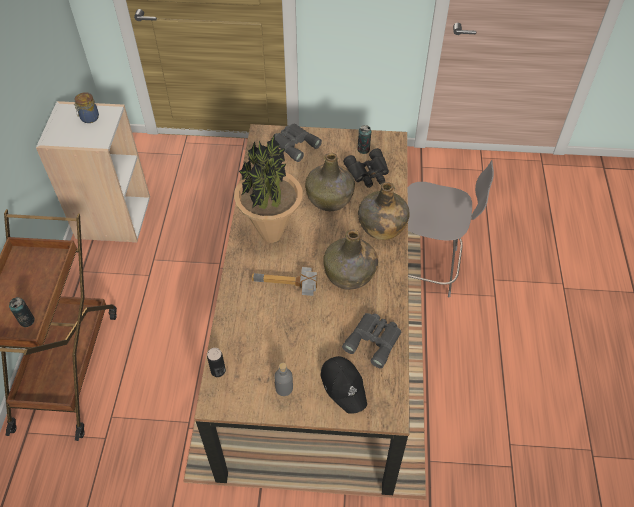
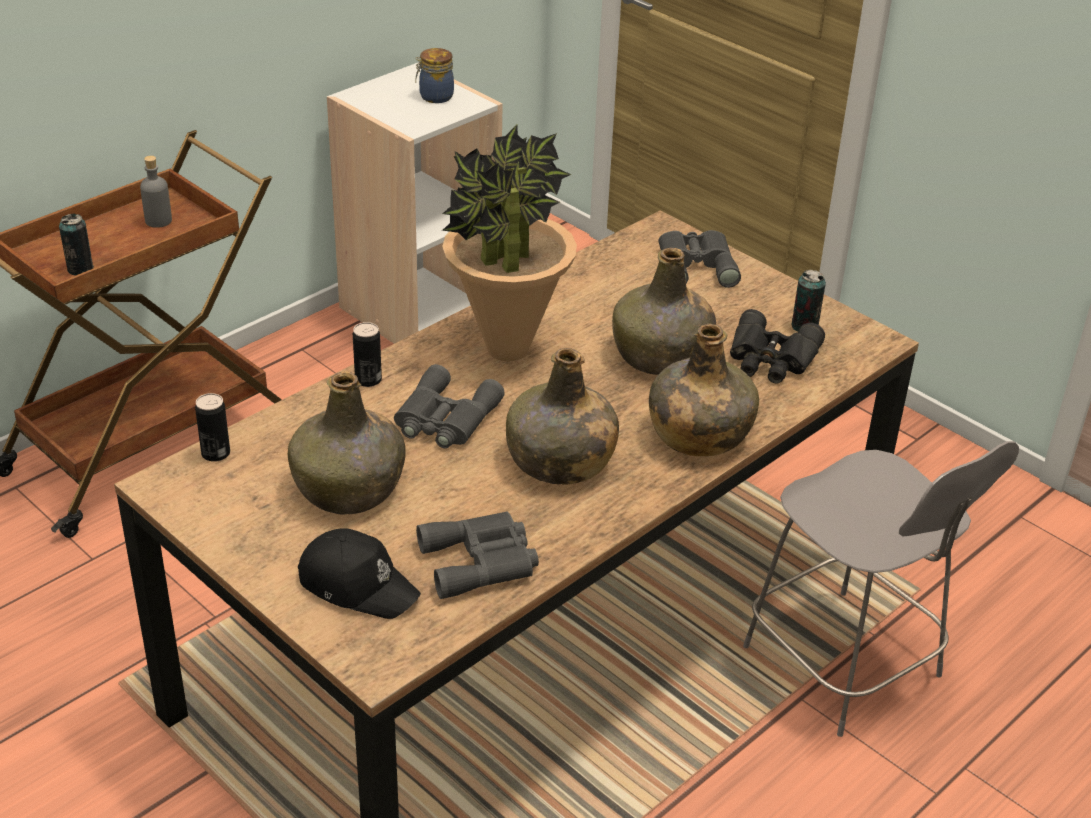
camera: 40 degrees right, 15 degrees down
hammer [252,267,318,296] -> grey binoculars [394,364,505,448]
grey bottle [274,363,293,396] -> grey bottle moved to [140,156,172,228]
black cap [321,356,367,414] -> black cap turned 75 degrees counterclockwise [298,528,421,619]
none -> green bottle [288,371,406,515]
none -> can [353,322,382,387]

